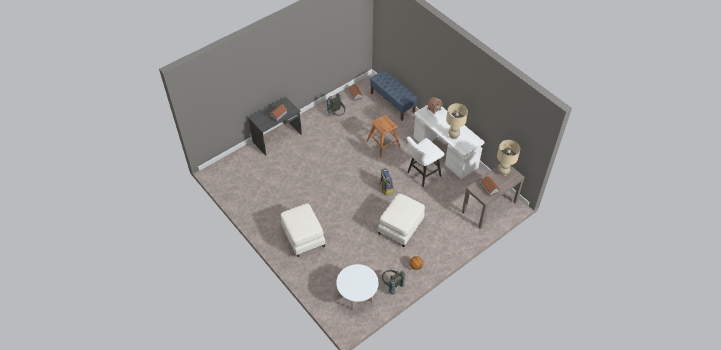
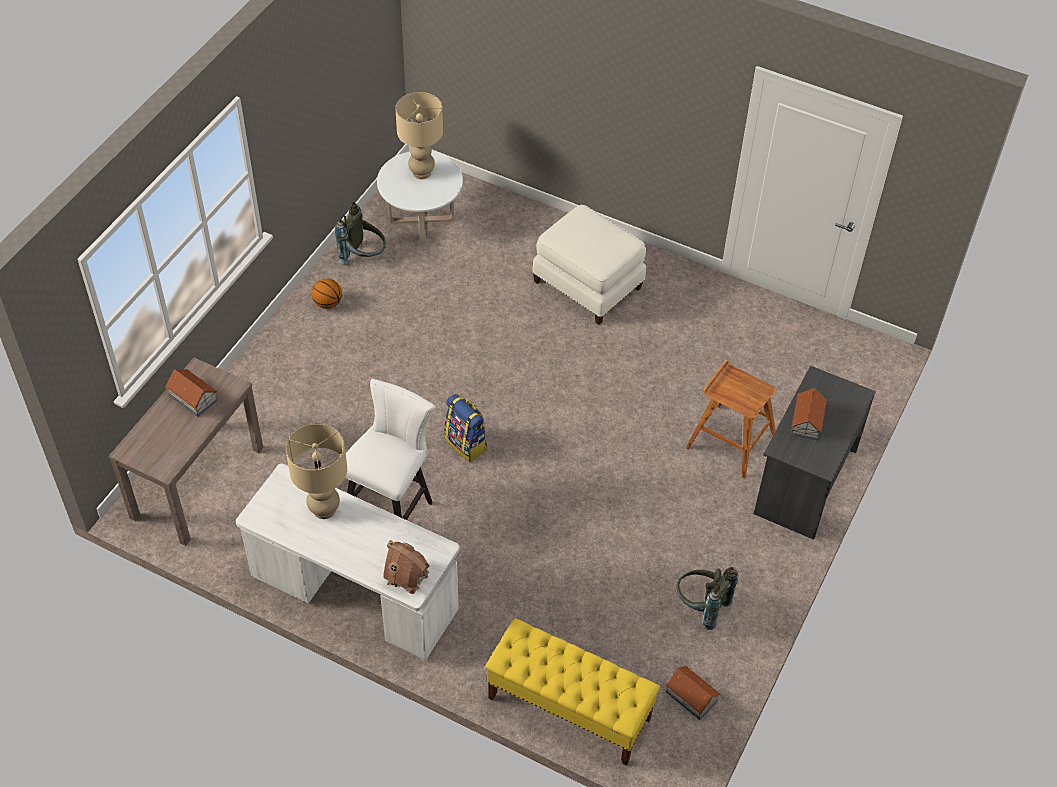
camera: 155 degrees right, 0 degrees up
brown stool [366,115,401,157] -> brown stool moved to [686,359,776,479]
blue bench [370,70,418,121] -> yellow bench [485,618,660,766]
white ottoman [378,193,425,247] -> none
beige table lamp [497,140,520,176] -> beige table lamp moved to [395,92,443,179]

